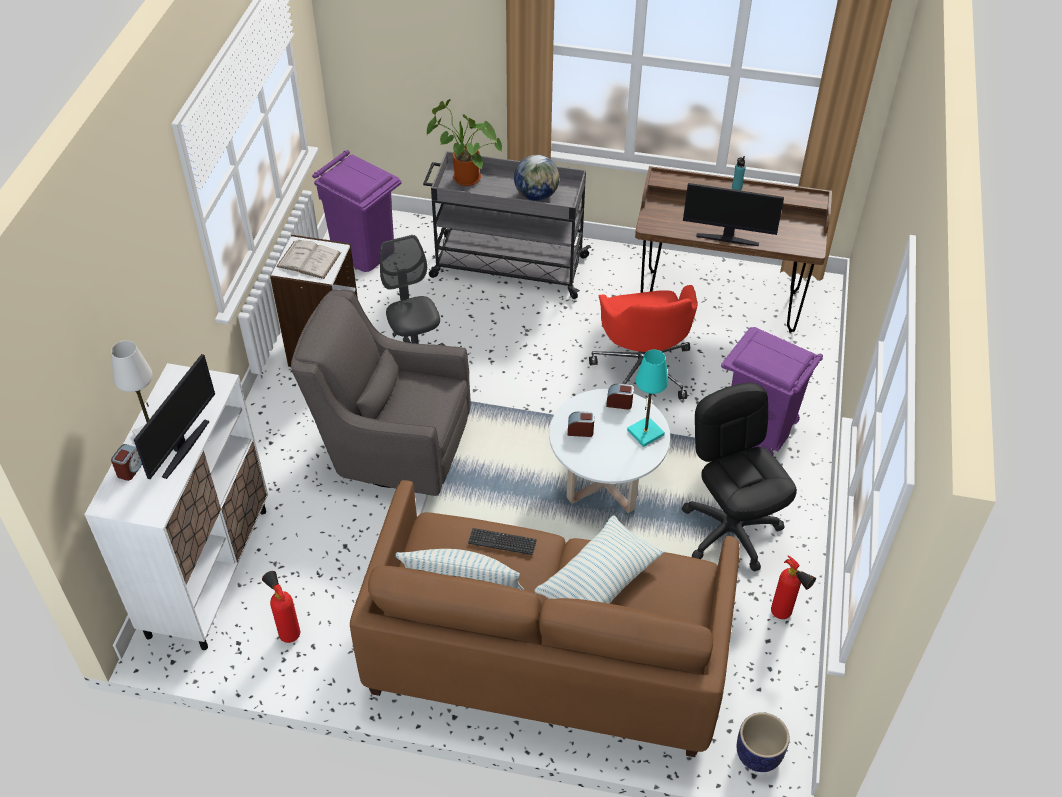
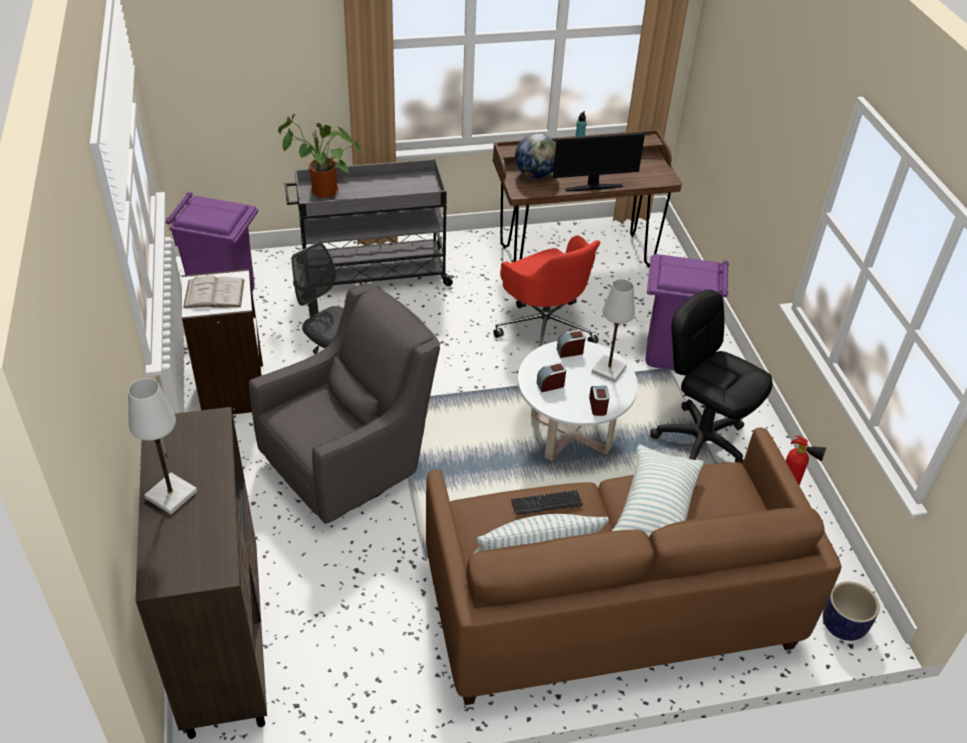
camera: 25 degrees left, 5 degrees down
white cabinet [84,363,268,650] -> brown cabinet [136,407,267,739]
alarm clock [111,444,142,481] -> alarm clock moved to [589,386,609,416]
monitor [134,354,215,479] -> none
fire extinguisher [262,571,300,643] -> none
grey armchair [291,289,471,496] -> grey armchair turned 150 degrees clockwise [249,284,440,524]
globe [514,155,559,201] -> globe moved to [515,134,556,179]
turquoise table lamp [627,349,668,447] -> white table lamp [592,279,635,382]

